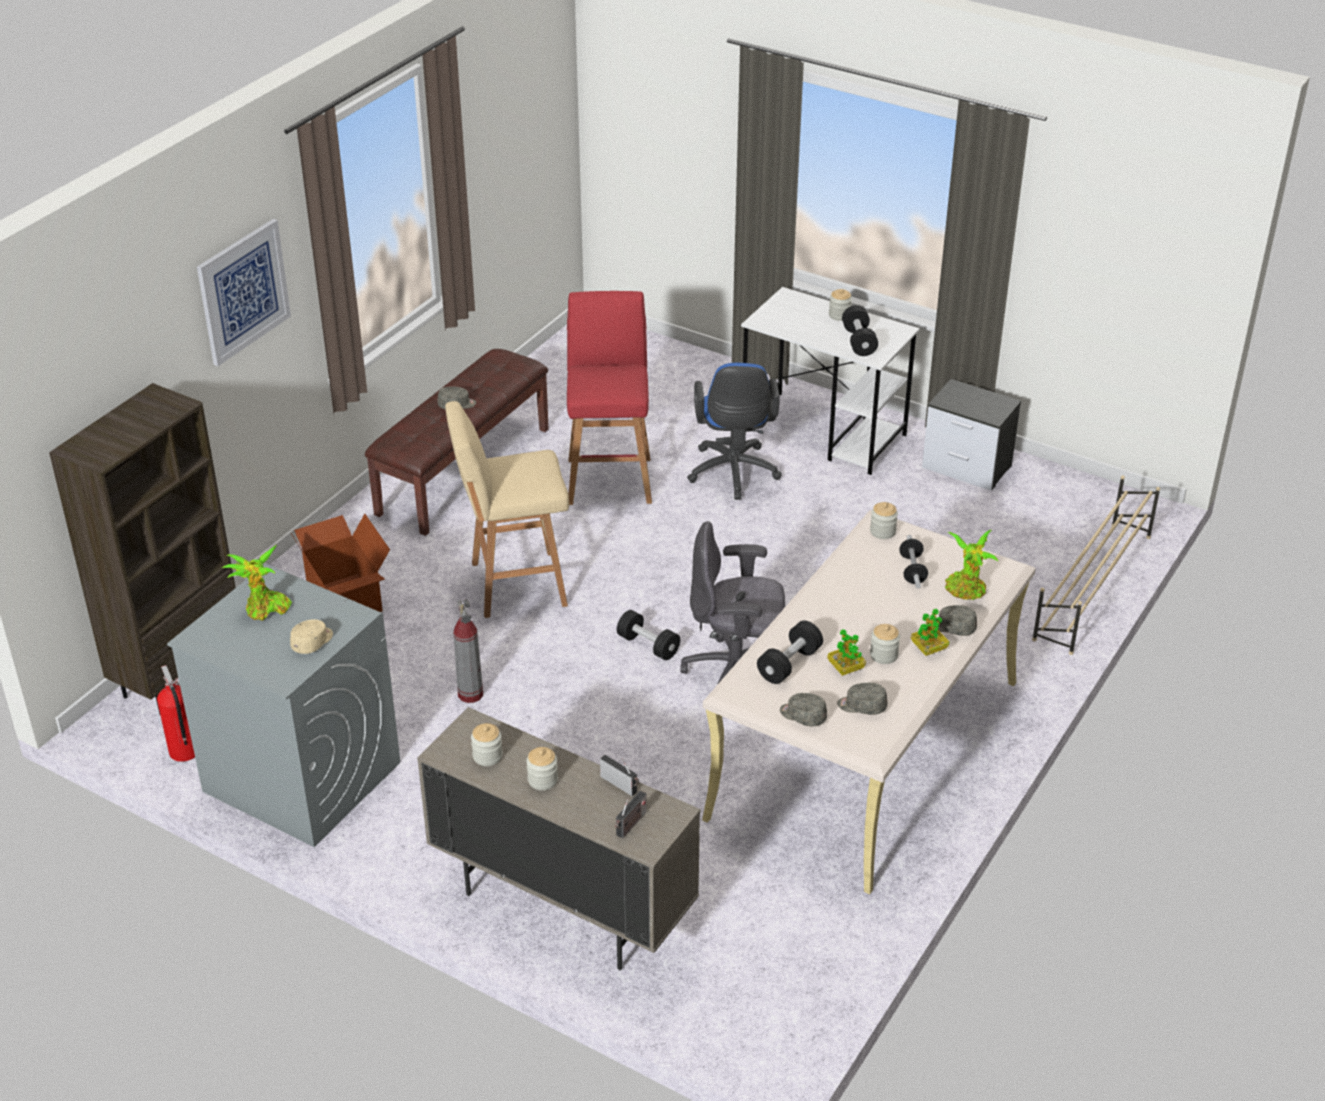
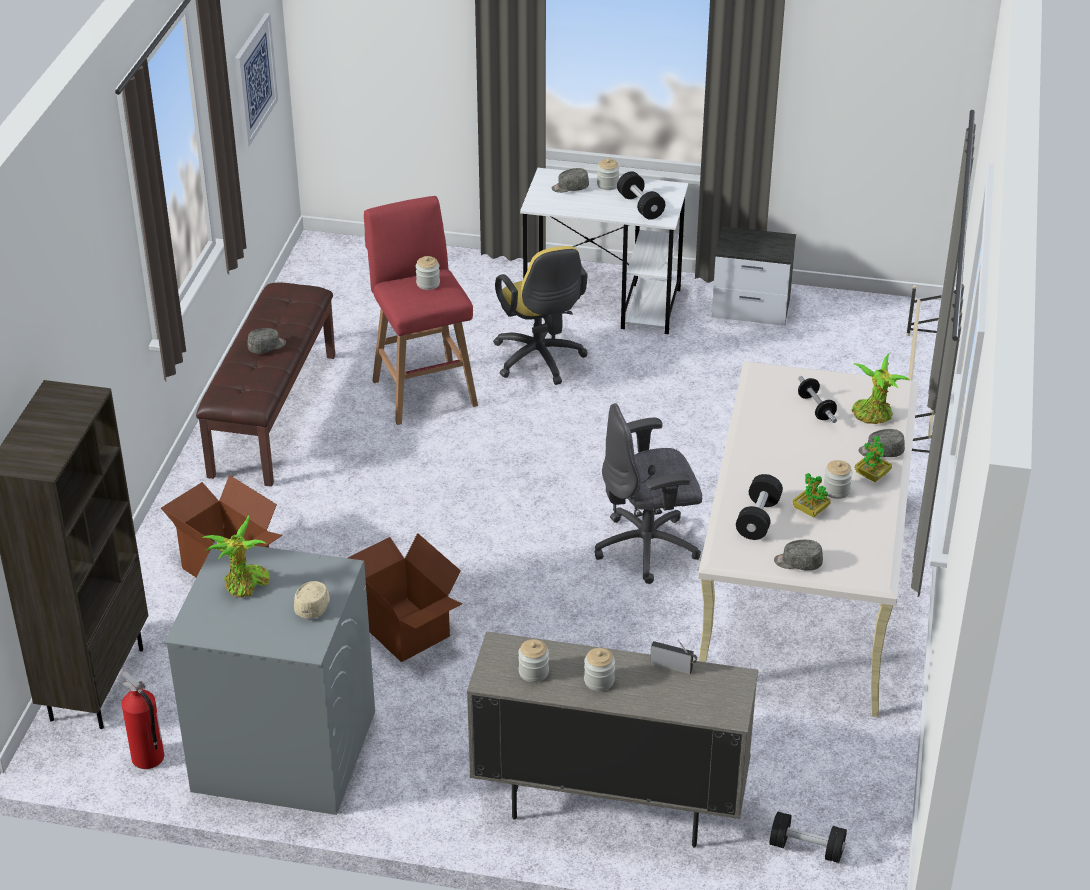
camera: 20 degrees left, 0 degrees up
picture [197,219,291,366] -> picture moved to [235,13,278,148]
beige stool [445,401,569,618] -> none
fire extinguisher [454,599,483,703] -> cardboard box [348,533,462,662]
radio [615,791,647,838] -> none
black dumbbell [617,610,680,660] -> black dumbbell moved to [770,812,847,863]
blue office chair [687,363,782,500] -> yellow office chair [493,246,588,385]
grey cap [837,683,887,715] -> grey cap moved to [552,168,589,193]
jar [870,502,898,539] -> jar moved to [416,256,440,290]

